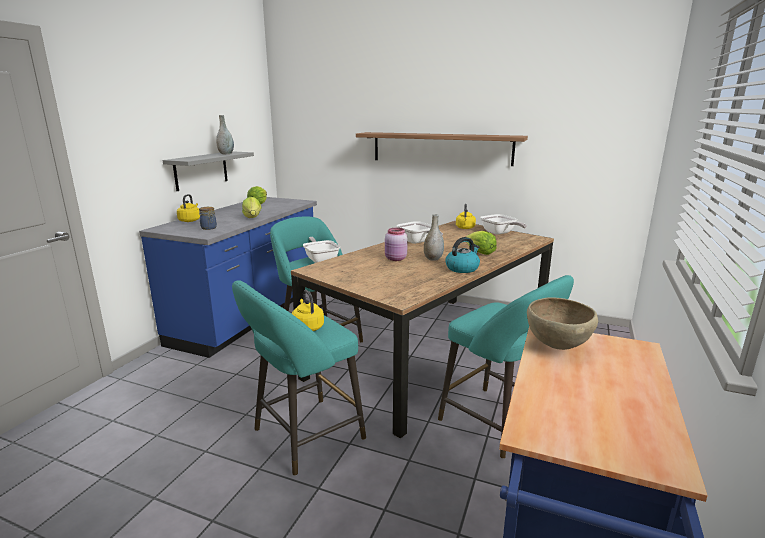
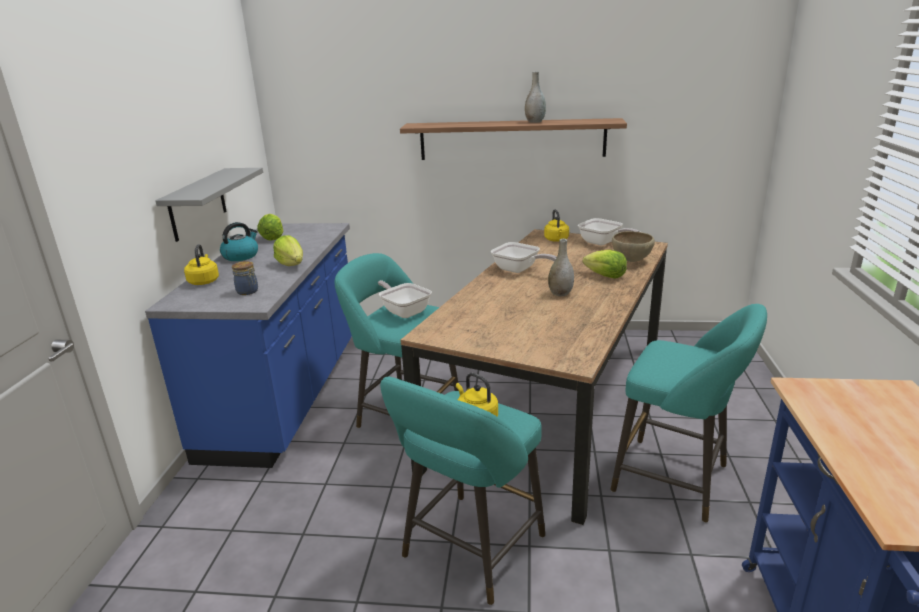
camera: 15 degrees left, 5 degrees up
grey vase [216,115,234,154] -> grey vase moved to [525,71,546,123]
pink jar [385,228,408,261] -> none
kettle [445,237,480,273] -> kettle moved to [220,222,258,261]
brown bowl [527,297,598,350] -> brown bowl moved to [612,231,655,262]

